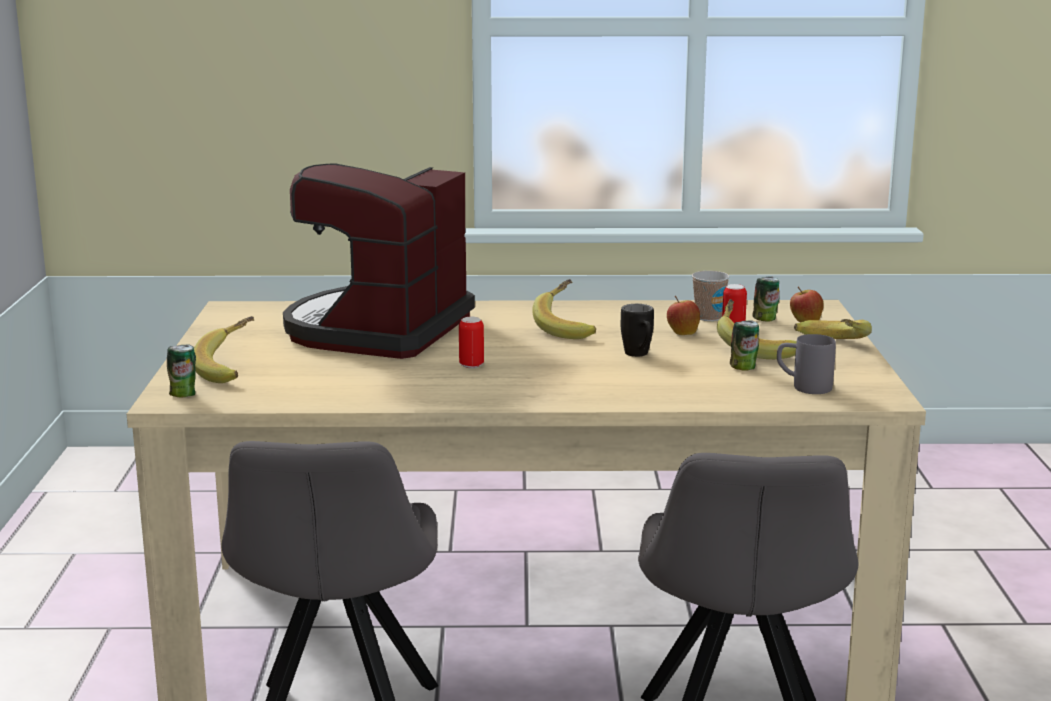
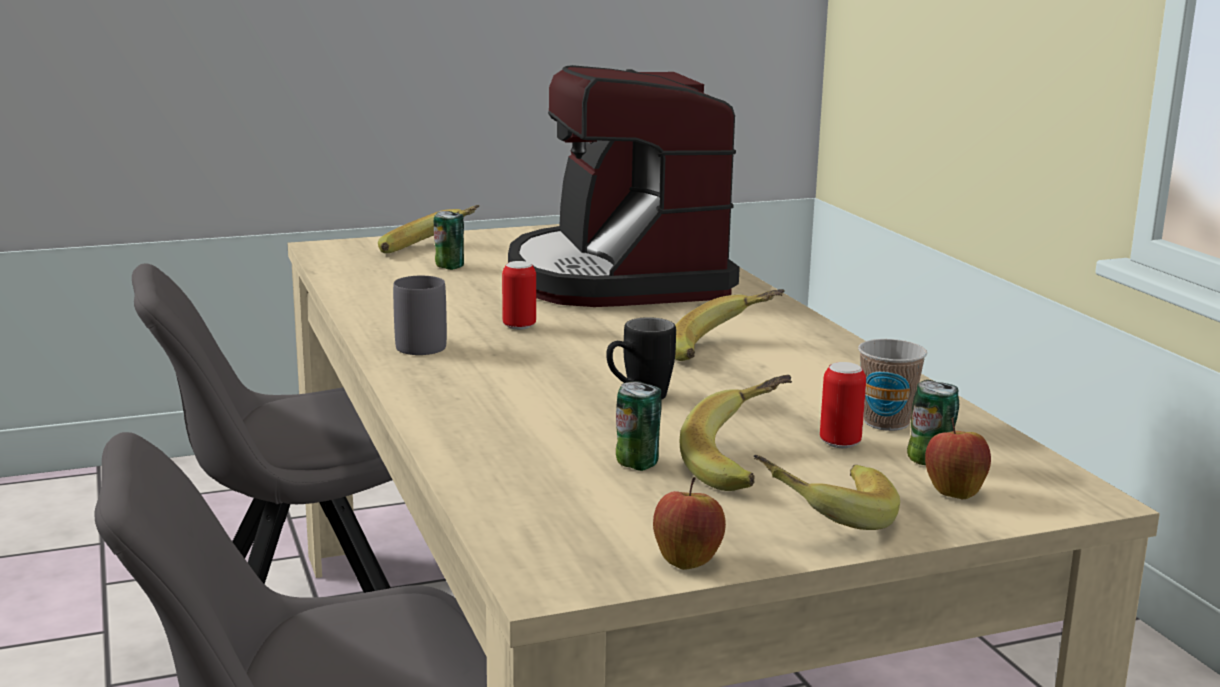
camera: 70 degrees right, 0 degrees up
can [167,344,196,397] -> can moved to [434,211,464,270]
coffee machine [283,163,475,359] -> coffee machine turned 105 degrees counterclockwise [508,65,740,307]
apple [667,296,700,335] -> apple moved to [653,477,726,570]
grey mug [777,334,836,394] -> grey mug moved to [393,276,447,355]

